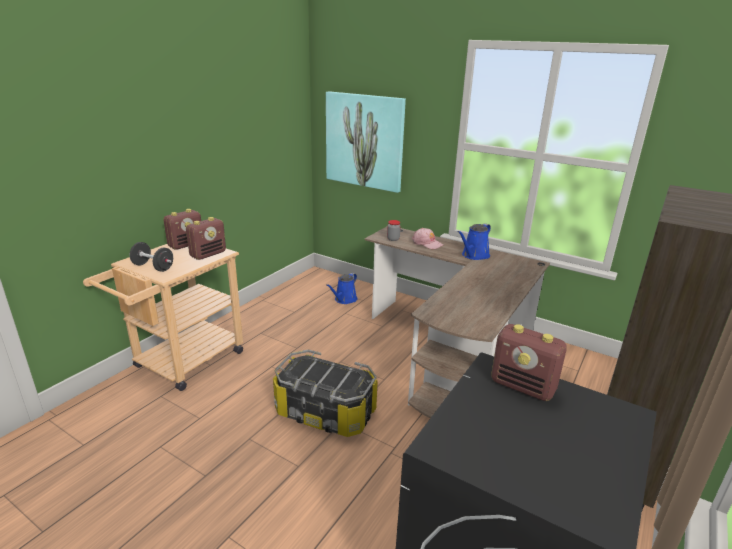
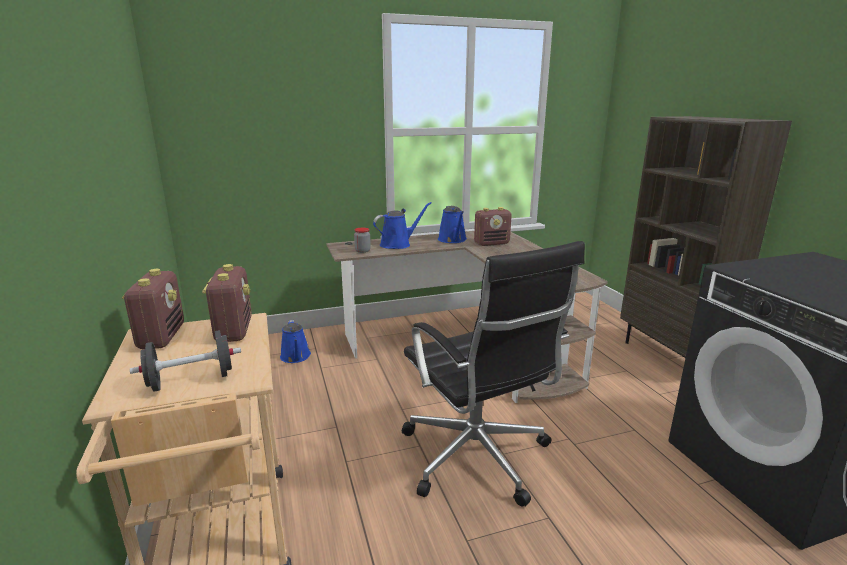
camera: 50 degrees left, 5 degrees down
storage box [273,350,378,437] -> black office chair [402,241,585,507]
picture [326,91,406,193] -> none
pink cap [412,228,444,249] -> blue watering can [373,202,432,249]
radio [491,324,567,401] -> radio moved to [474,207,512,246]

